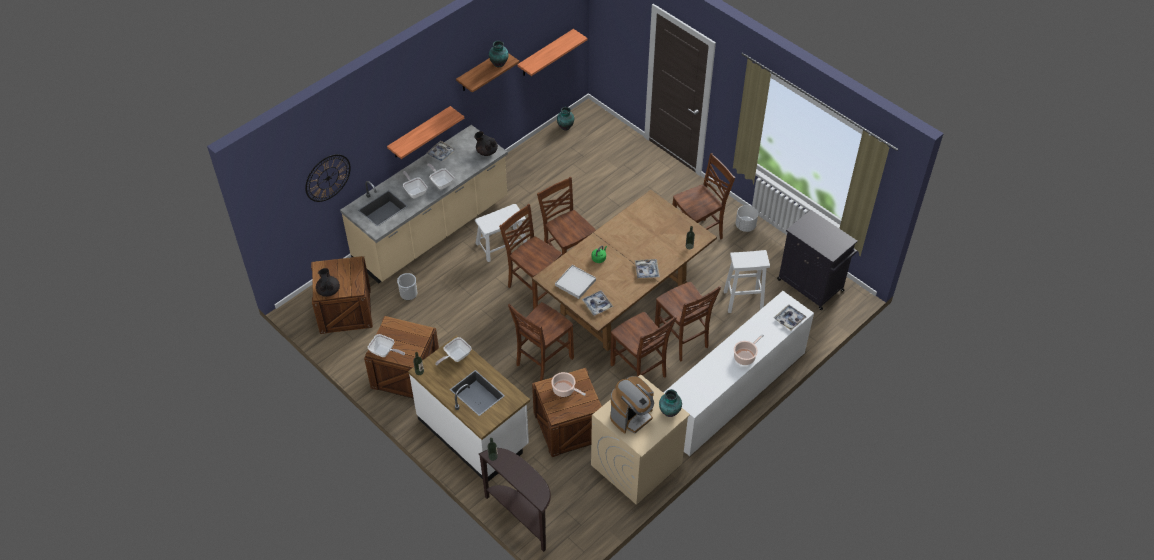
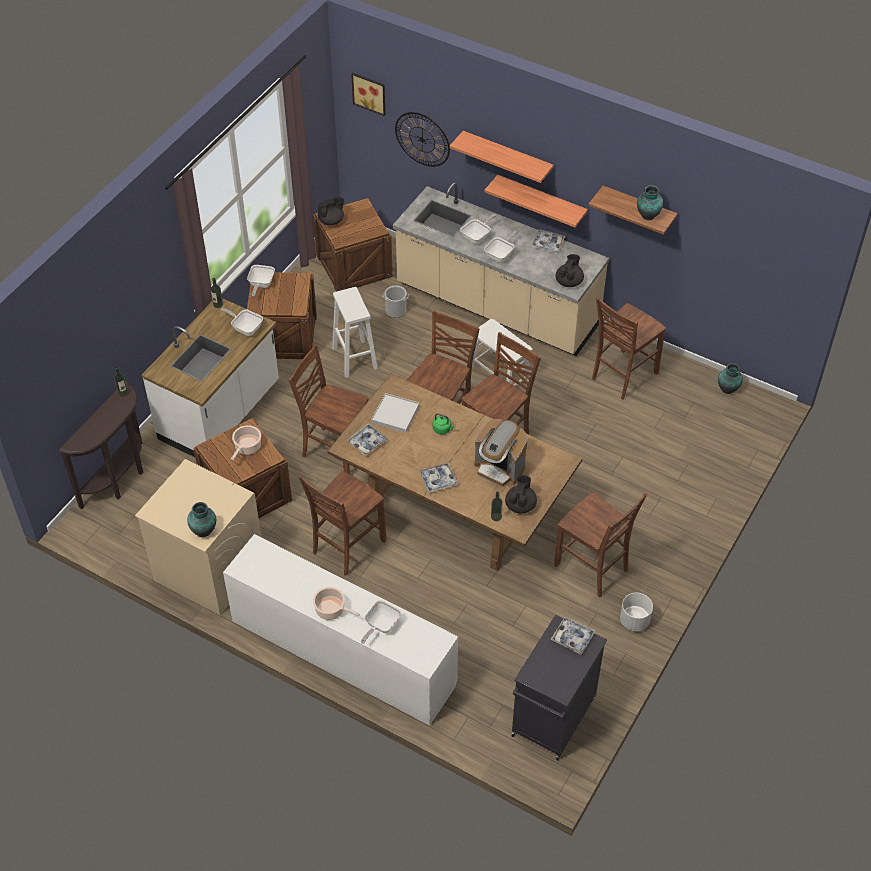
camera: 75 degrees right, 0 degrees up
shelf [517,29,588,76] -> shelf moved to [450,131,554,183]
coffee machine [610,376,654,434] -> coffee machine moved to [474,419,527,487]
brown chair [655,282,721,362] -> brown chair moved to [592,297,666,399]
white stool [724,250,770,313] -> white stool moved to [332,287,378,378]
tray [774,304,806,330] -> tray moved to [550,617,596,655]
none -> picture [351,73,385,116]
none -> frying pan [361,600,401,644]
none -> black teapot [505,475,537,514]

